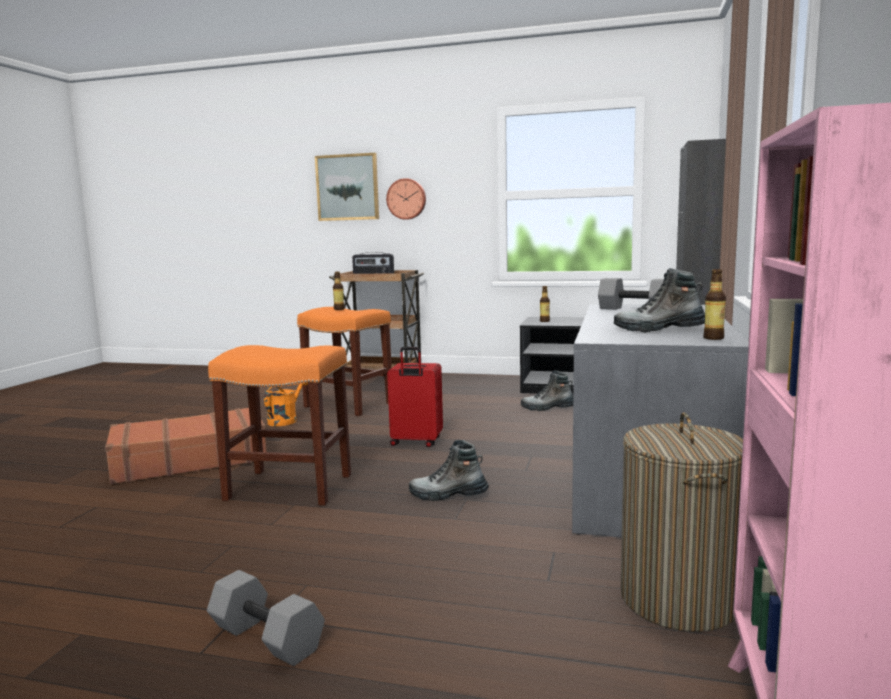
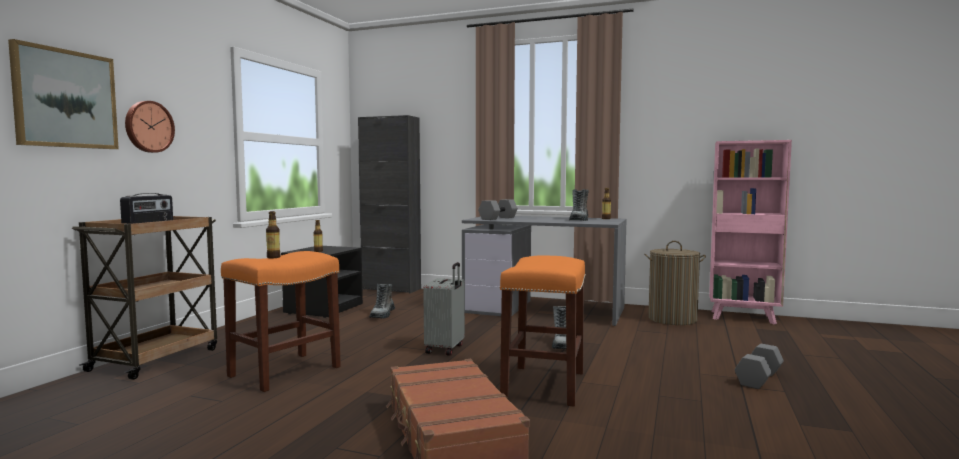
camera: 85 degrees left, 5 degrees down
orange watering can [264,382,308,426] -> none
red suitcase [387,347,443,447] -> grey suitcase [423,262,465,356]

